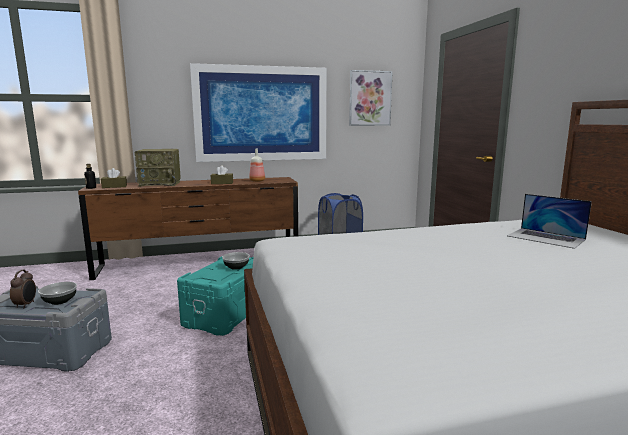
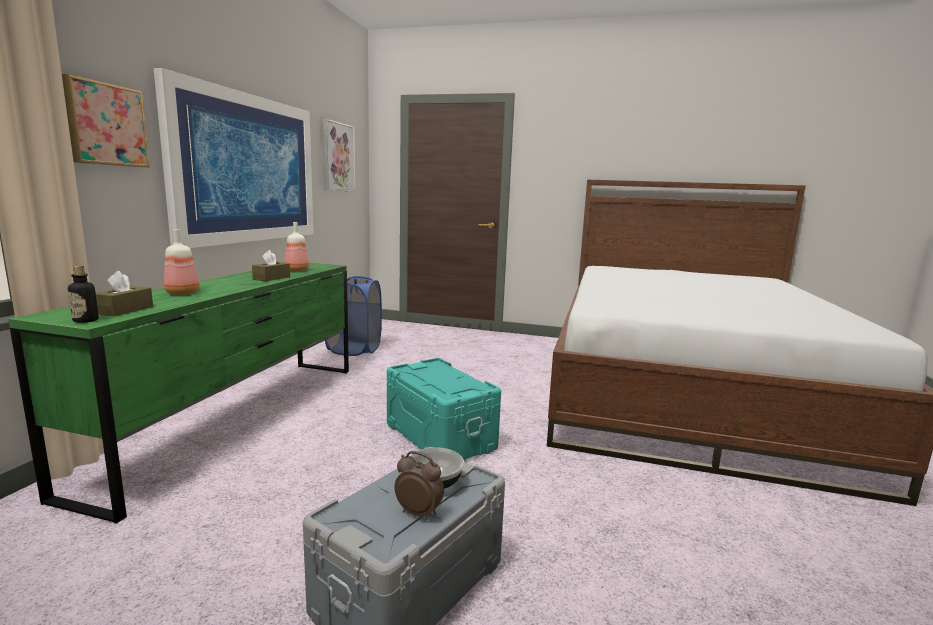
camera: 60 degrees left, 0 degrees up
brown dresser [78,177,298,280] -> green dresser [8,263,349,524]
radio [135,149,181,186] -> bottle [164,229,200,295]
bowl [222,252,250,270] -> none
laptop [507,194,592,249] -> none
none -> picture [62,74,150,167]

